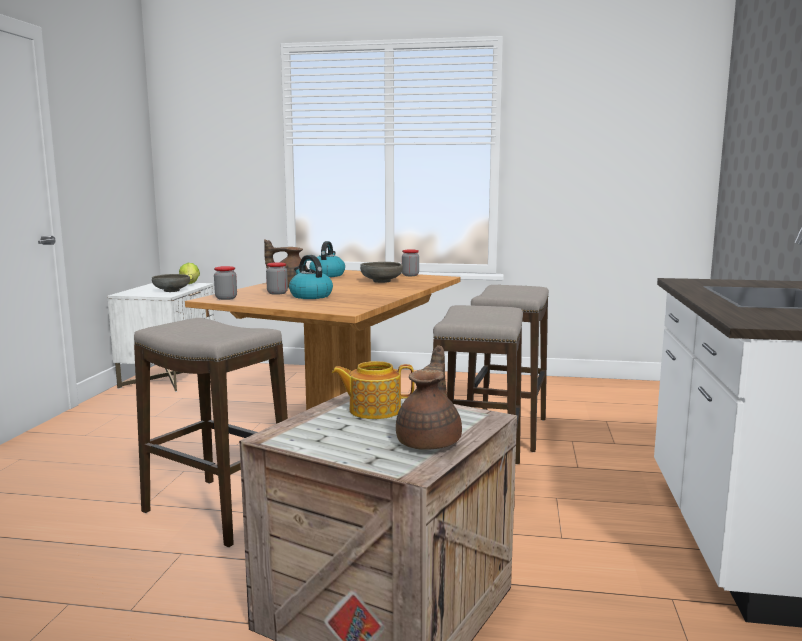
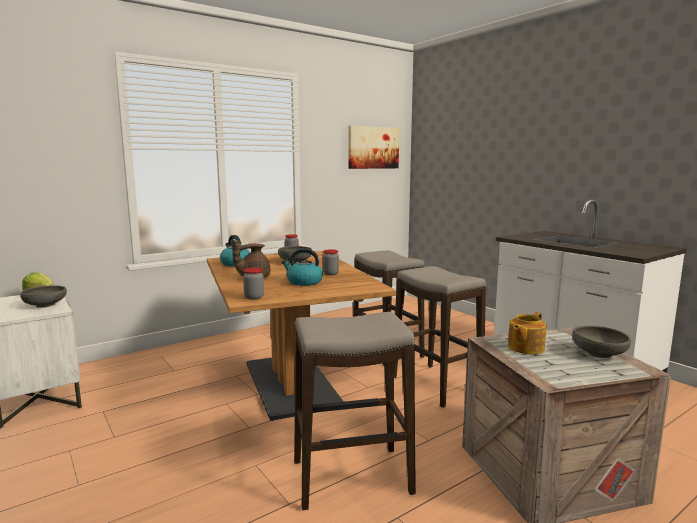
camera: 45 degrees left, 0 degrees up
jar [266,262,288,295] -> jar moved to [322,249,339,275]
brown teapot [396,345,462,450] -> grey bowl [572,326,631,358]
none -> picture [348,126,399,169]

